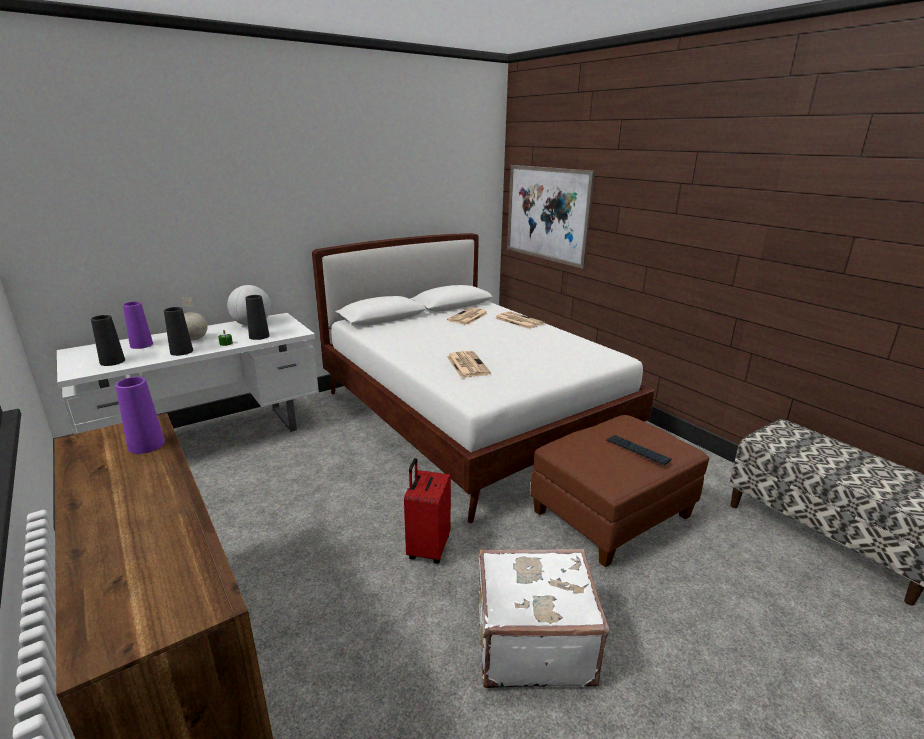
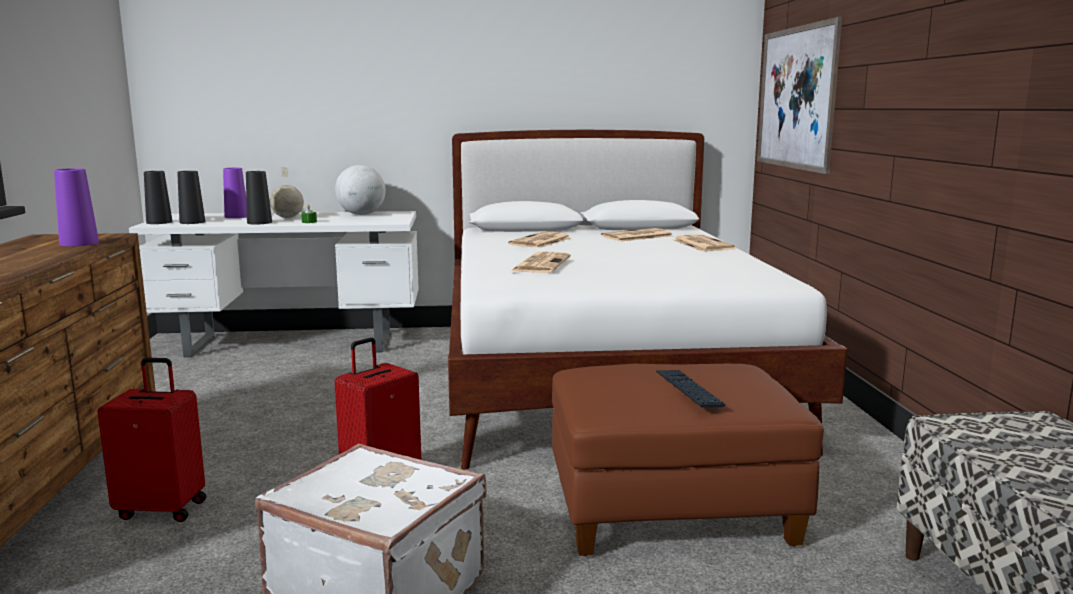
camera: 30 degrees right, 10 degrees down
black vase [246,295,270,340] -> black vase moved to [144,171,173,224]
none -> red suitcase [97,358,206,522]
none -> newspaper [508,232,570,248]

